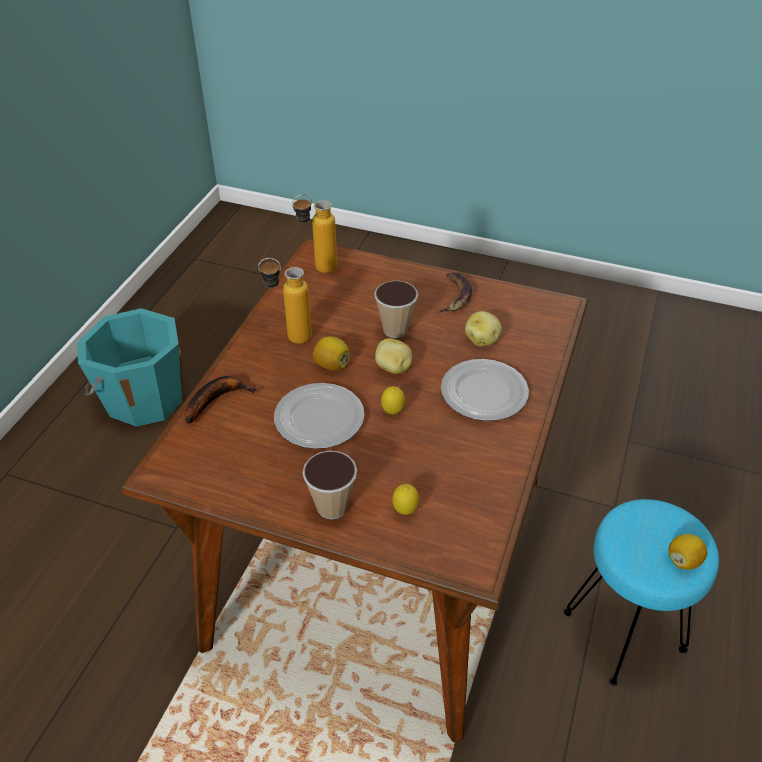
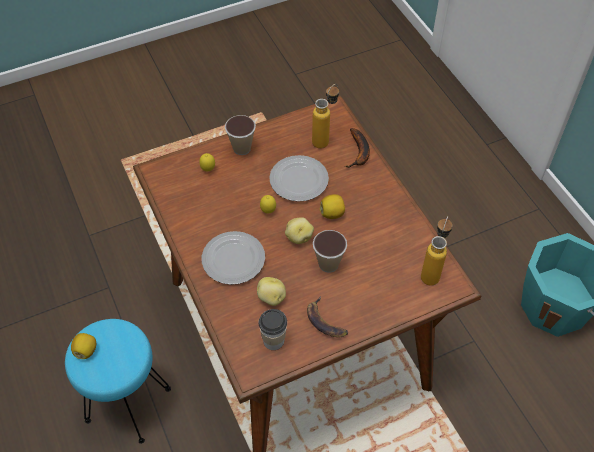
camera: 135 degrees right, 10 degrees up
bottle [258,258,312,344] -> bottle moved to [312,84,339,148]
none -> cup [259,309,287,350]

